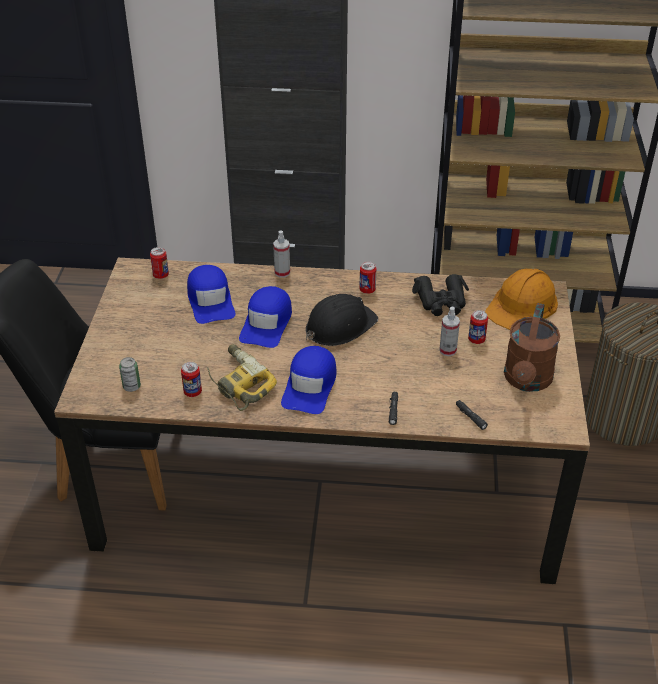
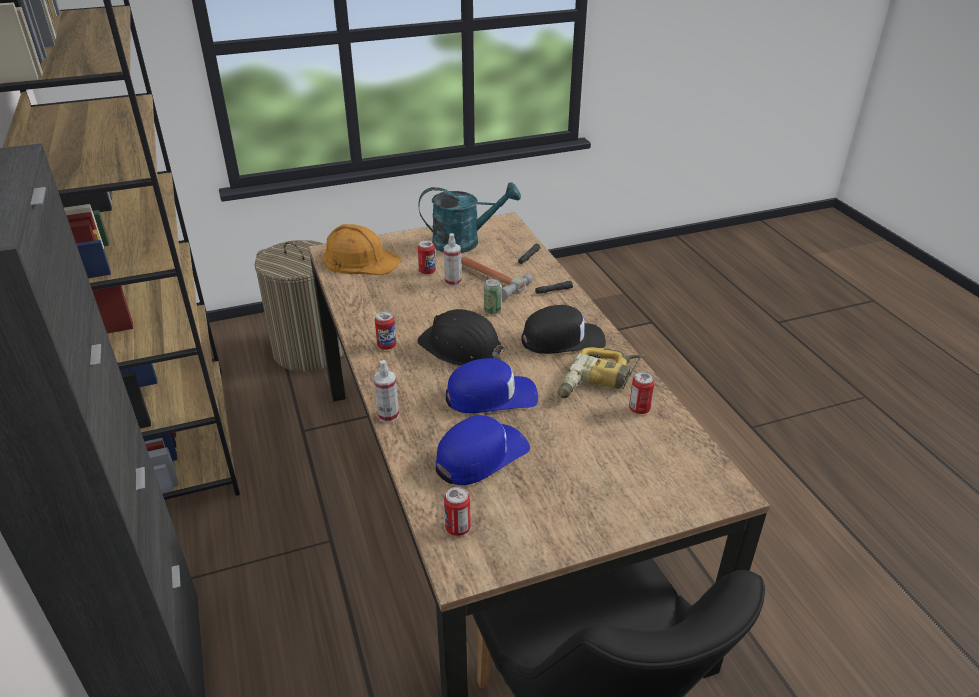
camera: 115 degrees left, 5 degrees down
can [119,357,141,392] -> can moved to [484,279,502,315]
blue cap [281,346,337,414] -> black cap [521,305,606,354]
black binoculars [412,274,469,316] -> none
brown watering can [504,303,560,392] -> turquoise watering can [419,182,521,253]
none -> hammer [461,257,533,299]

